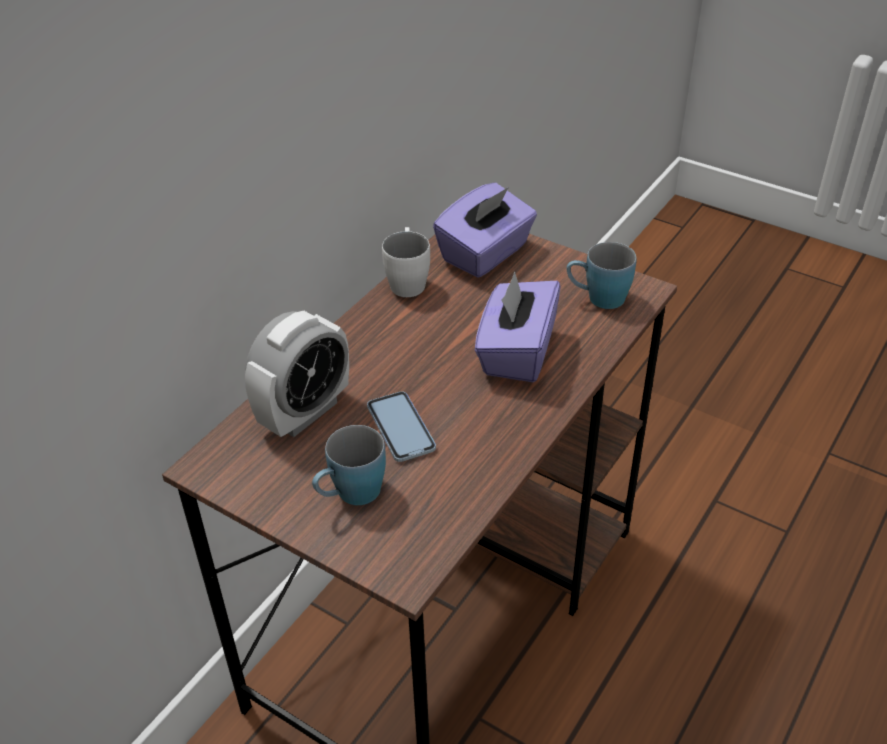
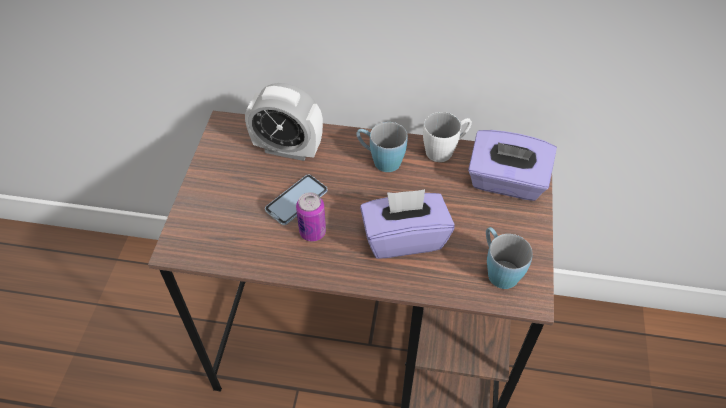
camera: 65 degrees right, 10 degrees up
blue mug [312,425,386,505] -> blue mug moved to [357,122,408,172]
none -> can [296,192,326,242]

